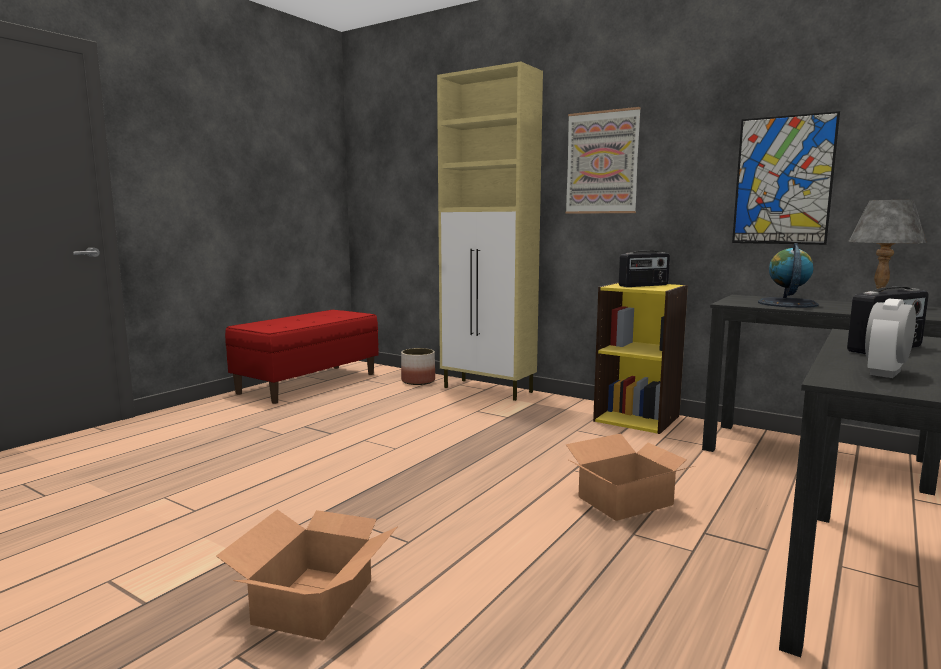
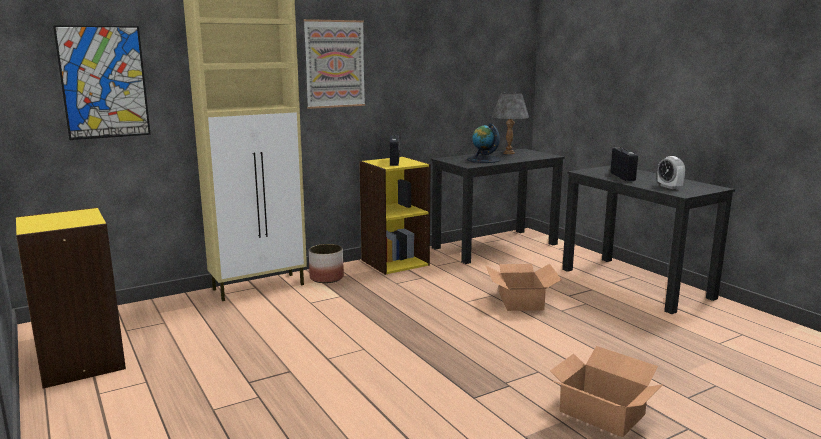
camera: 65 degrees left, 5 degrees up
red bench [225,310,378,404] -> yellow bookcase [16,207,126,389]
planter [401,348,435,385] -> planter moved to [309,244,344,283]
picture [732,111,840,245] -> picture moved to [53,25,151,140]

